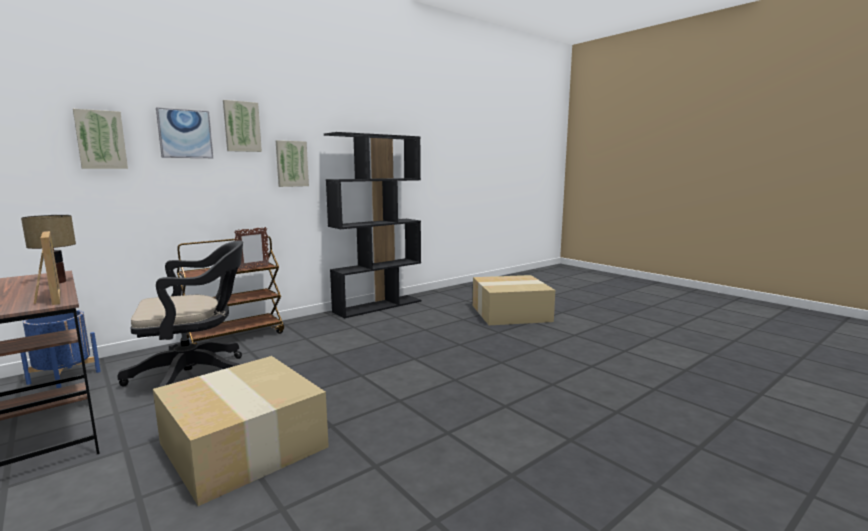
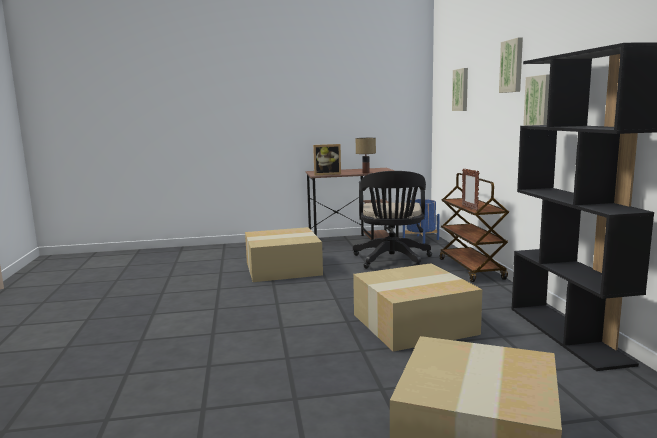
camera: 120 degrees right, 0 degrees up
picture [156,107,213,158] -> none
none -> cardboard box [353,263,482,352]

